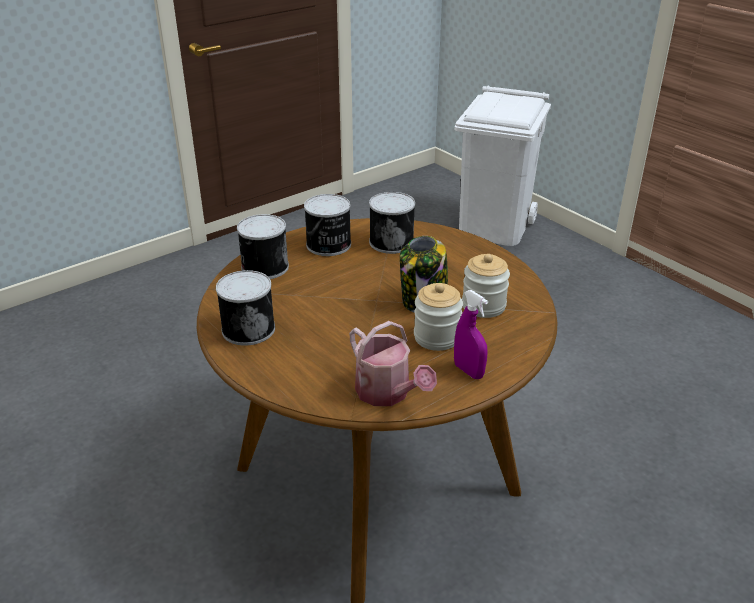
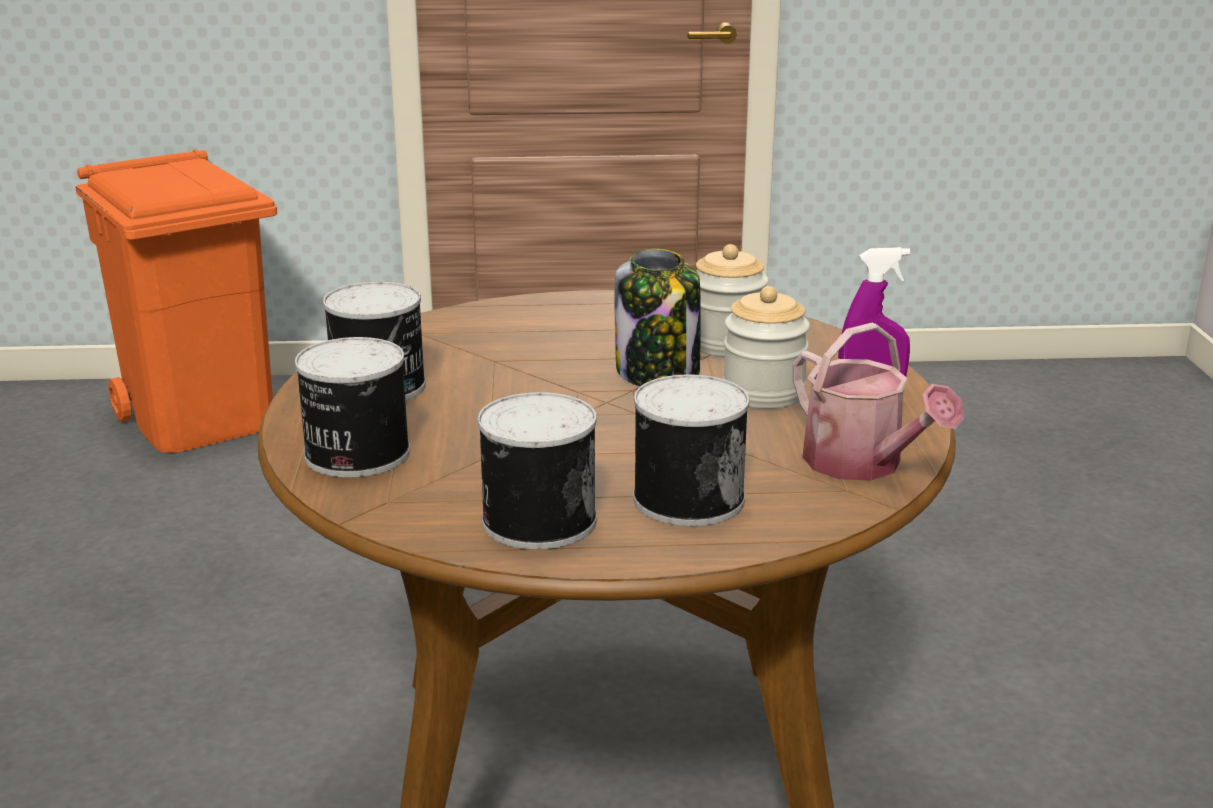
camera: 55 degrees left, 10 degrees down
watering can [349,321,437,406] -> watering can turned 60 degrees clockwise [793,322,964,480]
can [369,192,415,254] -> can moved to [633,375,749,526]
white trash can [455,86,551,246] -> orange trash can [75,149,277,453]

